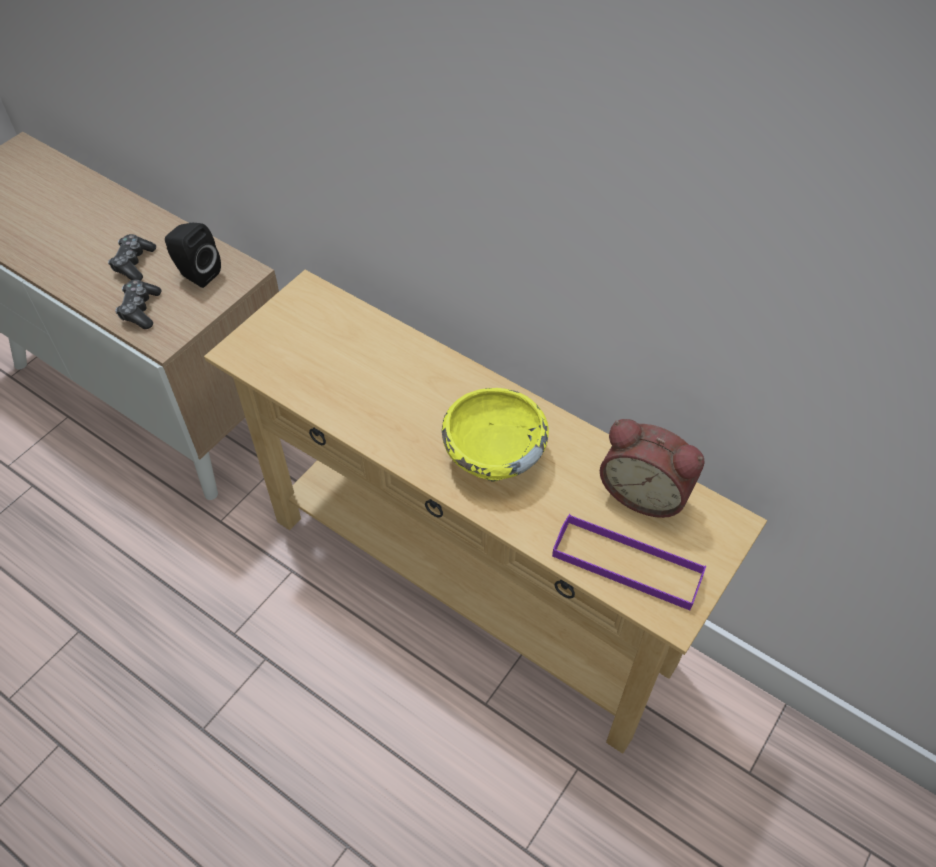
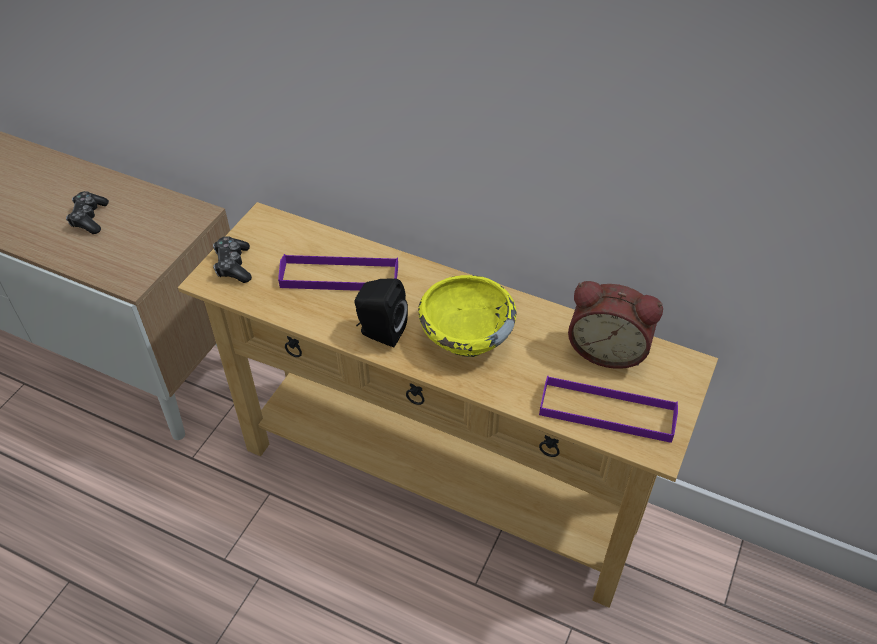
camera: 10 degrees left, 5 degrees down
game controller [115,280,162,329] -> game controller moved to [213,236,252,283]
black speaker [165,223,221,288] -> black speaker moved to [354,279,408,347]
none -> purple tray [278,254,398,291]

